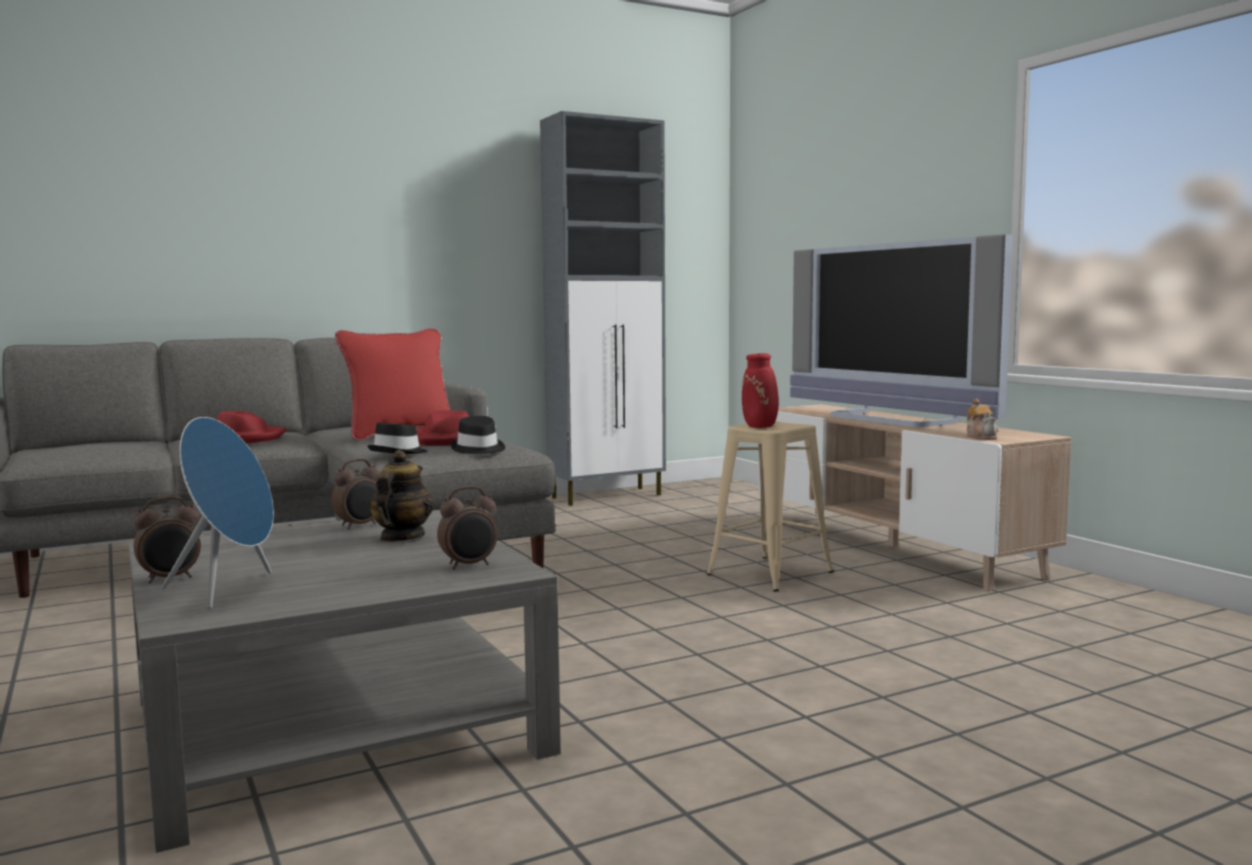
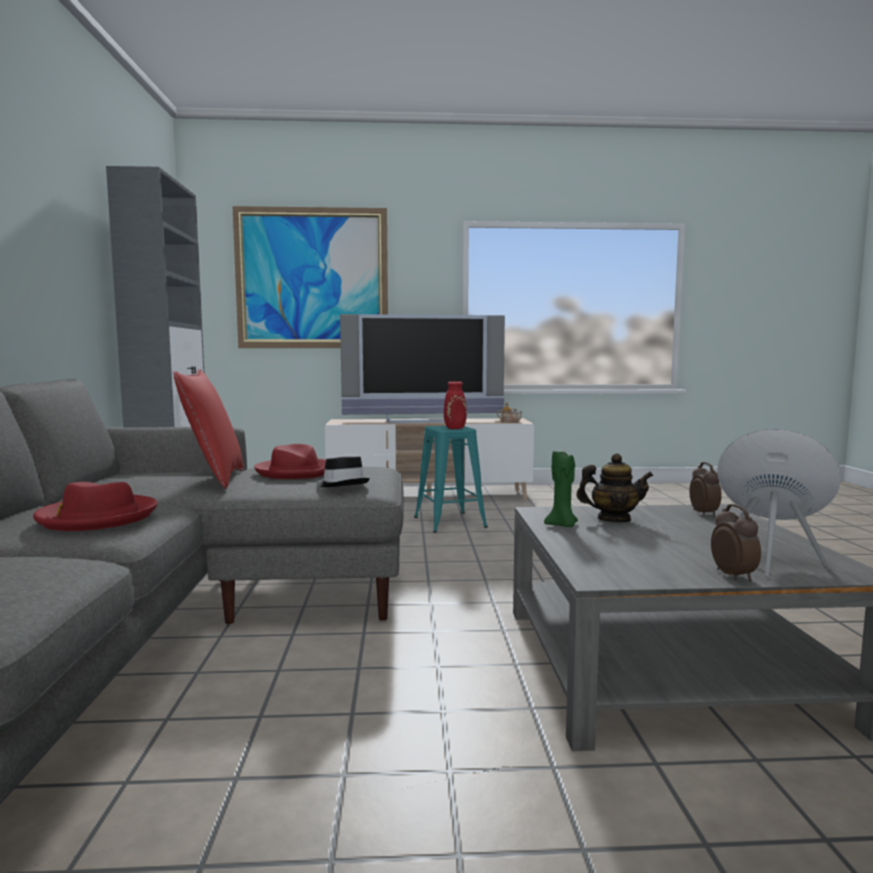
camera: 65 degrees left, 0 degrees up
alarm clock [331,459,380,529] -> green candle [544,451,578,527]
teapot [369,450,434,541] -> teapot turned 150 degrees clockwise [576,453,654,522]
black hat [451,416,505,454] -> none
beige stool [707,421,834,592] -> turquoise stool [414,426,488,533]
none -> picture [233,206,388,348]

